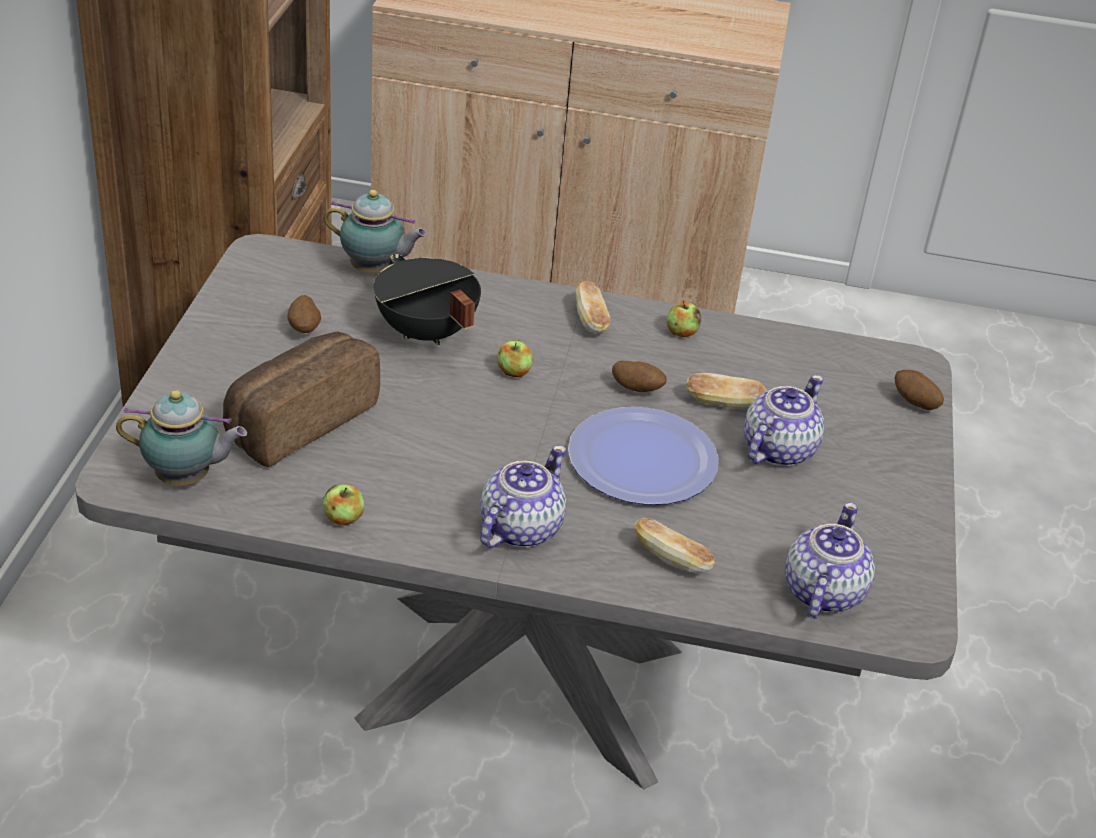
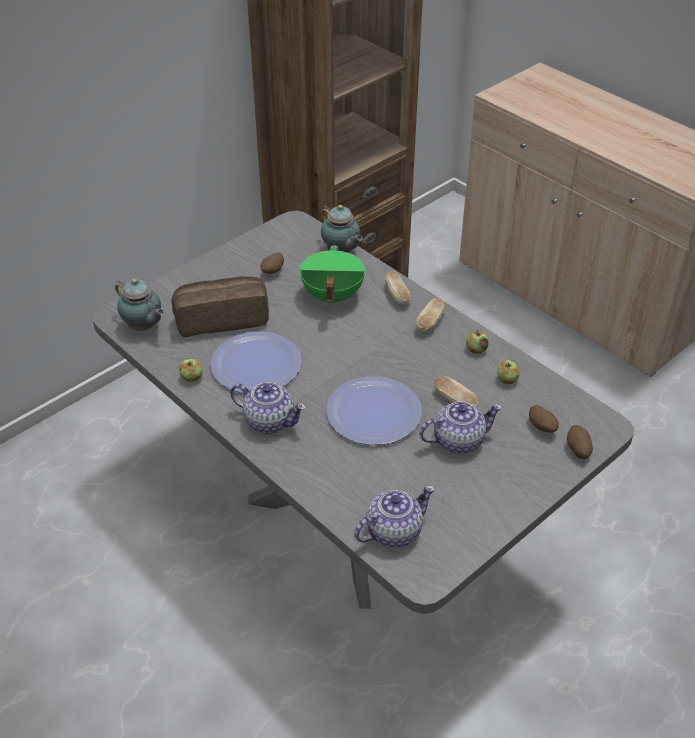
camera: 40 degrees right, 5 degrees up
black cooking pot [373,254,481,345] -> green cooking pot [300,245,365,306]
teapot [480,445,566,548] -> teapot turned 45 degrees clockwise [230,382,306,433]
apple [498,340,533,377] -> apple moved to [497,360,520,384]
potato [612,361,667,392] -> potato moved to [529,405,559,433]
bread [635,518,715,574] -> bread moved to [385,271,411,305]
none -> plate [210,331,302,393]

